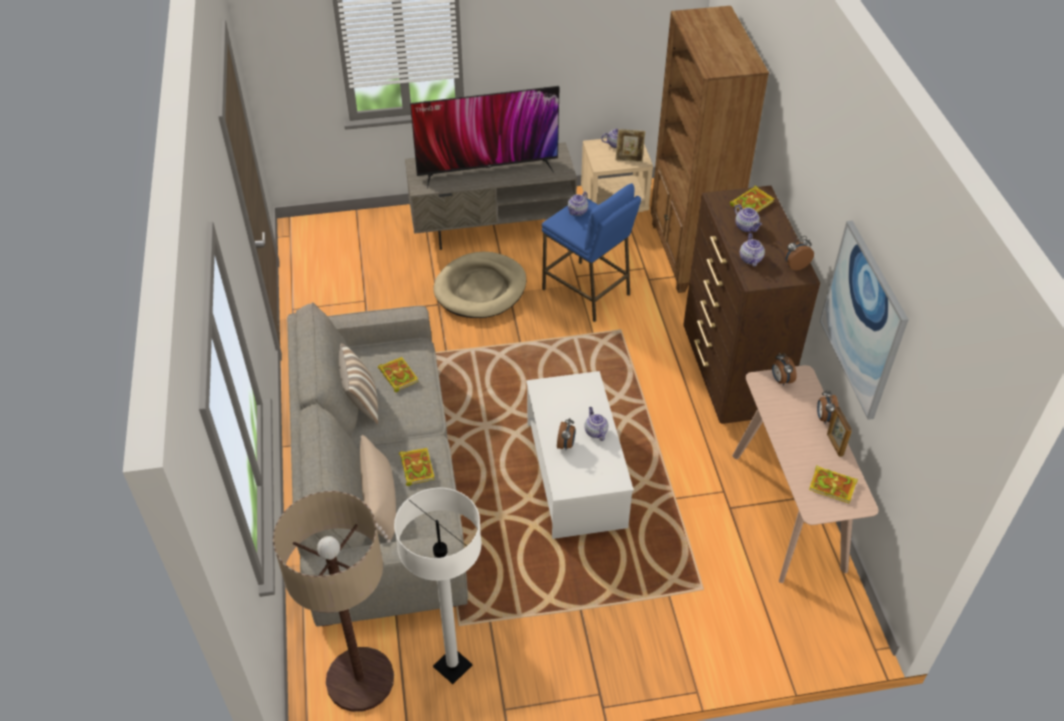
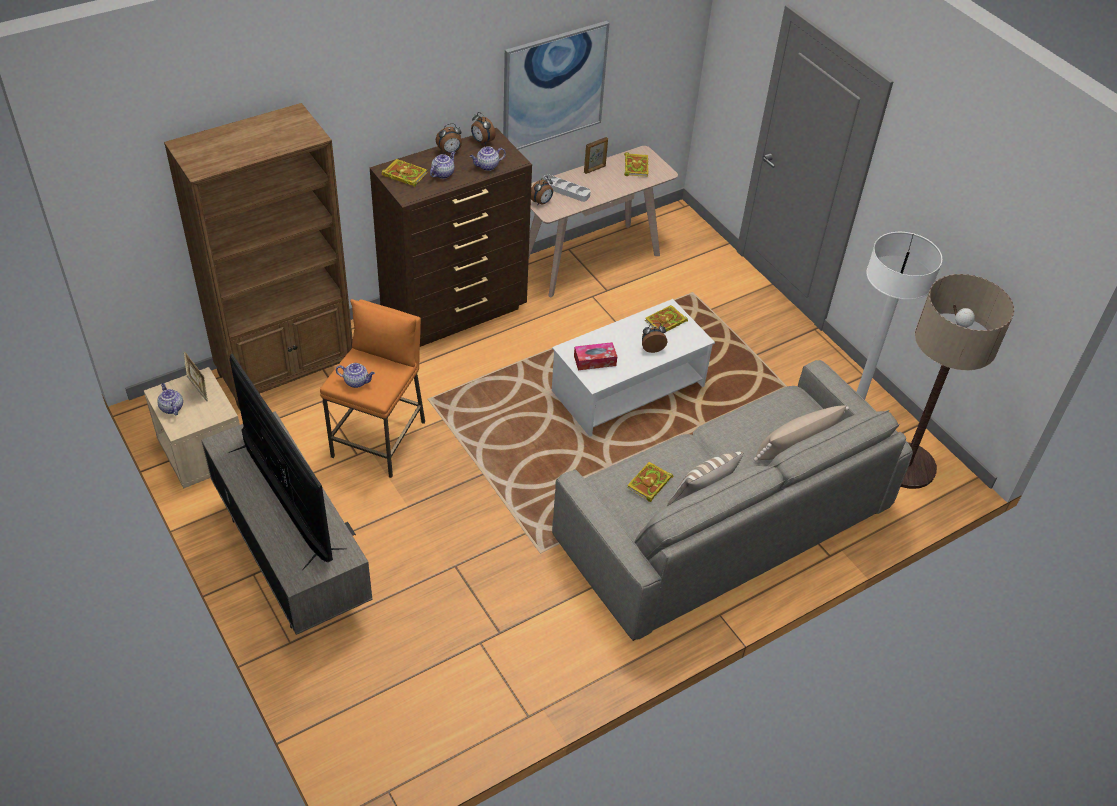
camera: 115 degrees left, 0 degrees up
book [399,448,435,486] -> book moved to [645,305,688,332]
beige dog bed [433,252,526,318] -> none
blue stool [542,183,641,322] -> orange stool [320,299,425,478]
teapot [584,407,609,441] -> none
alarm clock [817,390,839,424] -> alarm clock moved to [436,123,462,154]
none -> grey tray [541,174,591,202]
none -> tissue box [574,342,617,370]

